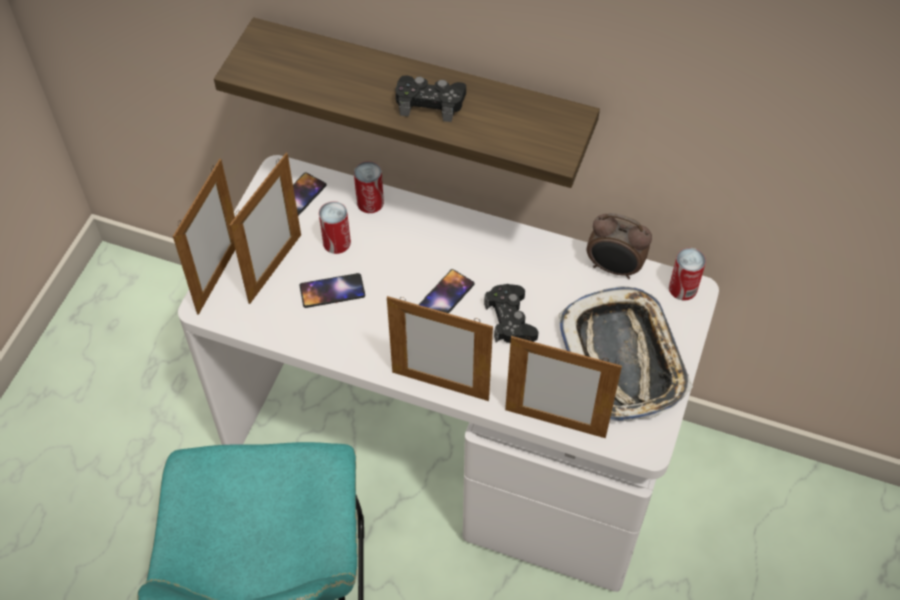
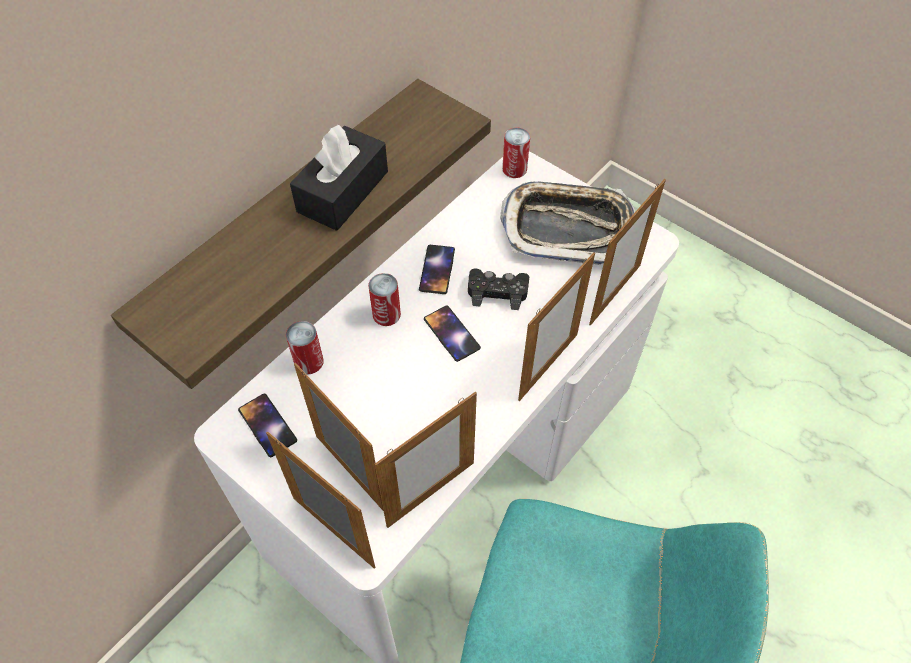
camera: 70 degrees left, 0 degrees up
phone [300,273,365,308] -> phone moved to [419,245,455,294]
can [319,201,351,254] -> can moved to [368,273,401,326]
black game controller [395,76,466,122] -> black tissue box [290,124,388,231]
alarm clock [587,213,652,279] -> none
none -> picture frame [375,392,477,528]

